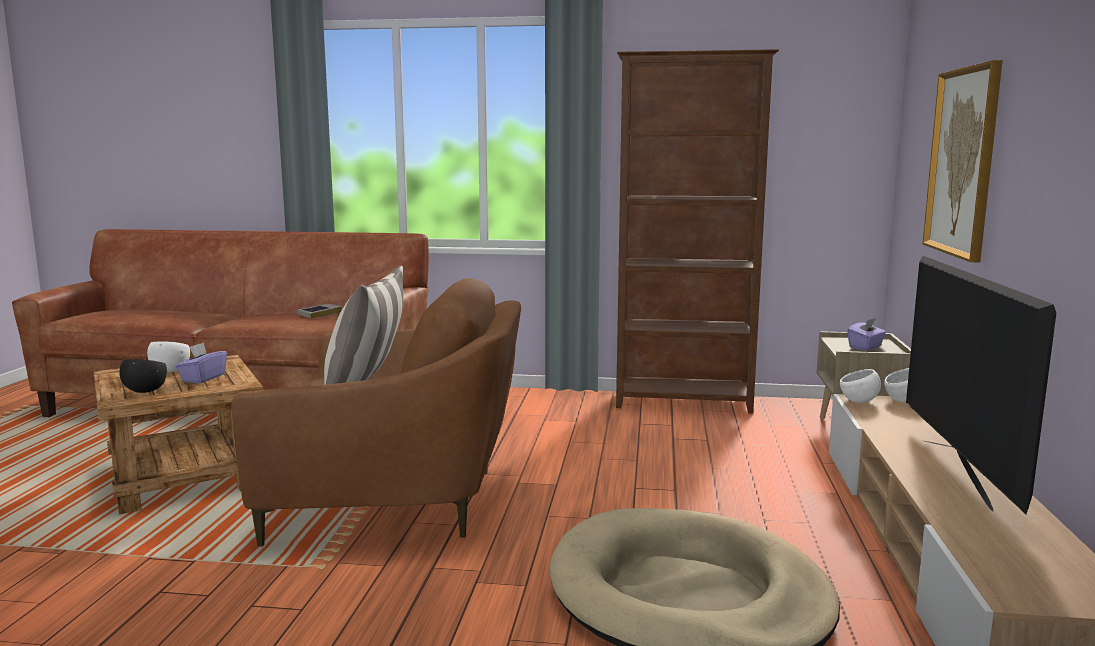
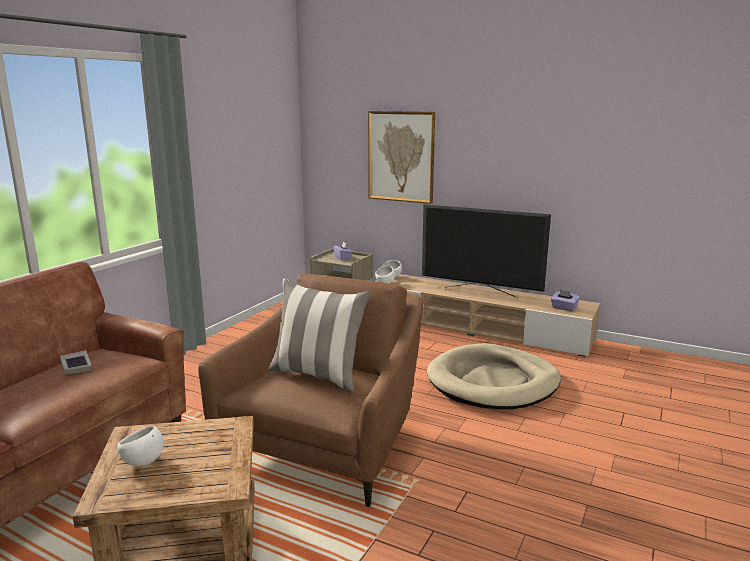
camera: 70 degrees left, 5 degrees up
black bowl [119,360,167,393] -> none
purple tissue box [176,342,227,383] -> purple tissue box moved to [551,290,580,311]
brown bookcase [616,49,779,414] -> none

